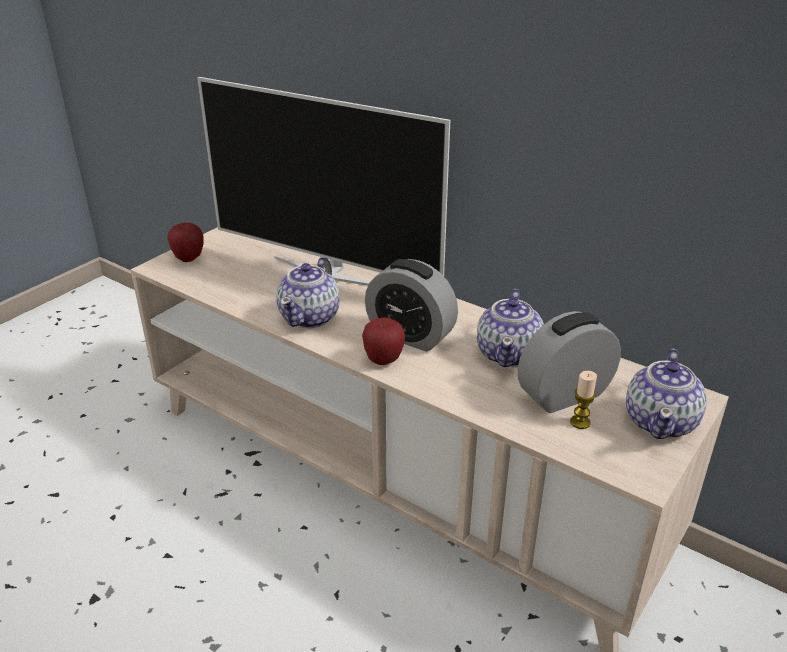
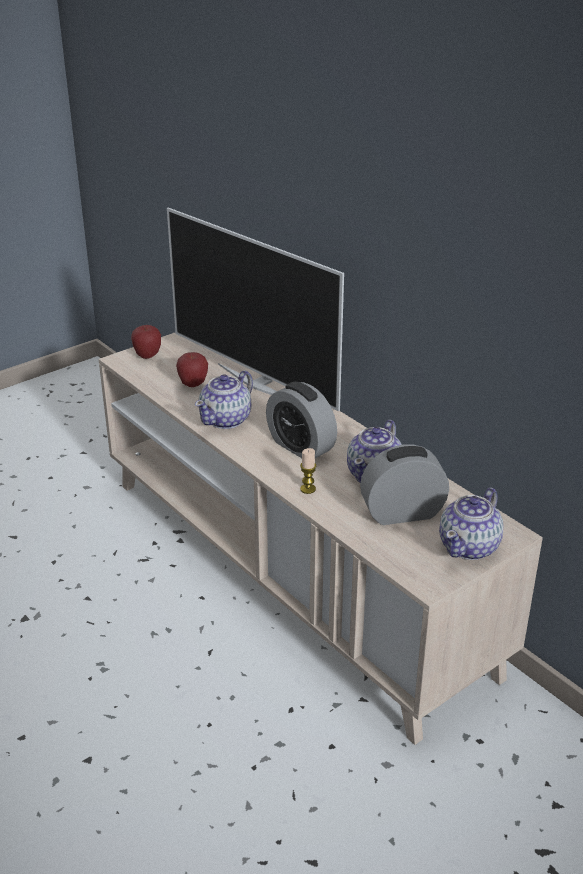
camera: 15 degrees right, 0 degrees up
apple [362,318,405,365] -> apple moved to [176,352,208,387]
candle [570,371,597,429] -> candle moved to [300,448,316,494]

